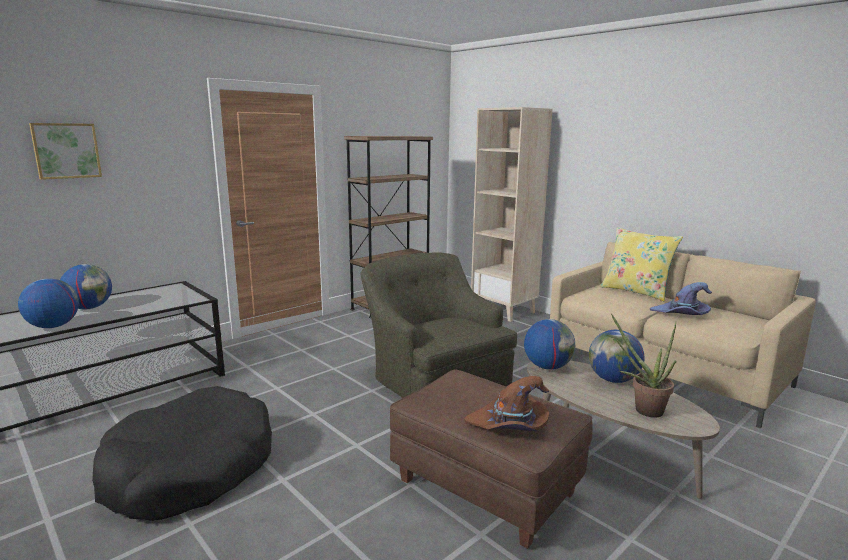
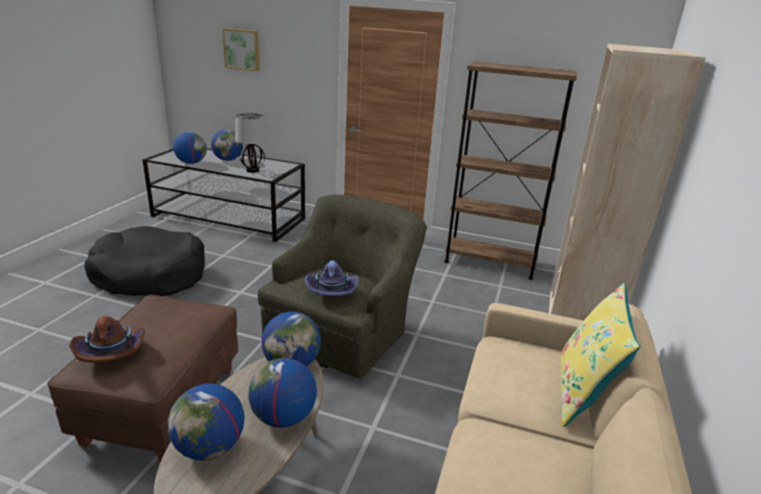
camera: 60 degrees right, 10 degrees up
potted plant [611,314,676,418] -> globe [168,384,244,460]
purple hat [650,282,712,315] -> purple hat moved to [305,260,359,296]
none -> table lamp [235,113,267,173]

